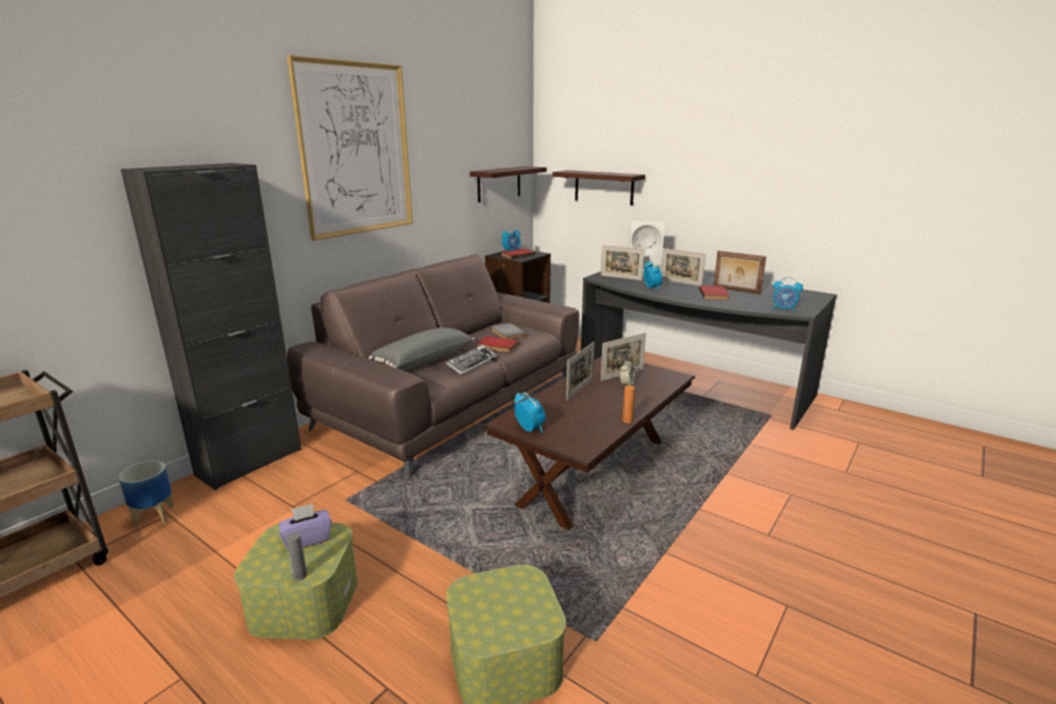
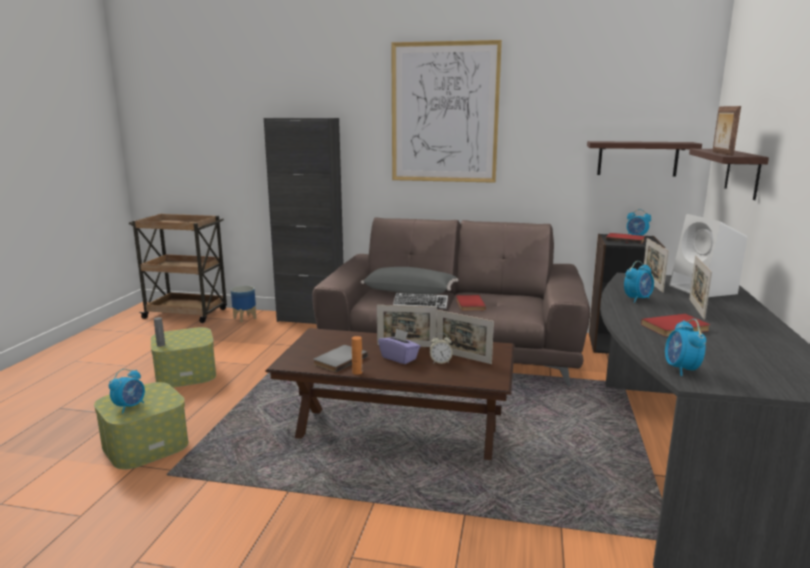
camera: 65 degrees right, 5 degrees down
purple tissue box [279,504,332,549] -> purple tissue box moved to [378,328,420,364]
grey book [491,323,527,339] -> grey book moved to [313,345,368,372]
alarm clock [514,392,546,433] -> alarm clock moved to [109,369,145,413]
picture frame [713,251,766,295] -> picture frame moved to [713,106,741,156]

